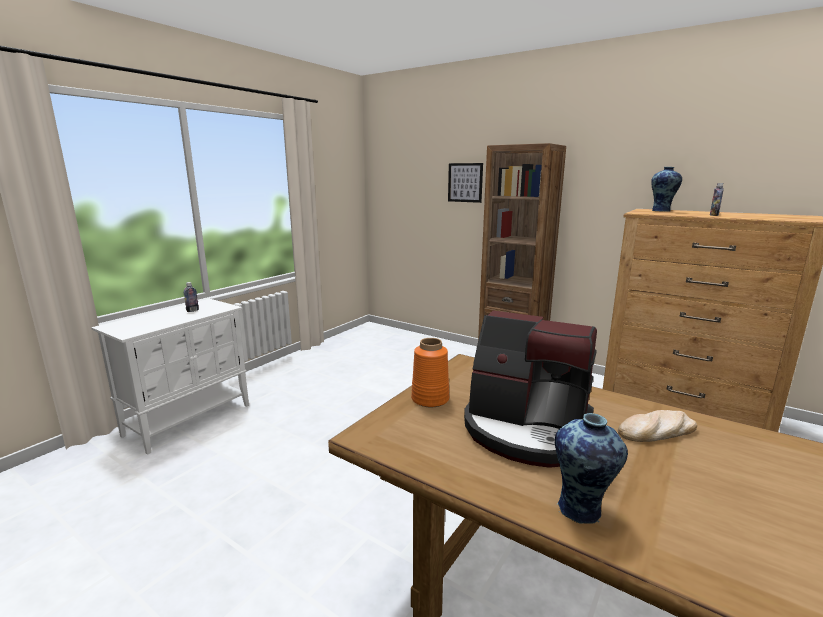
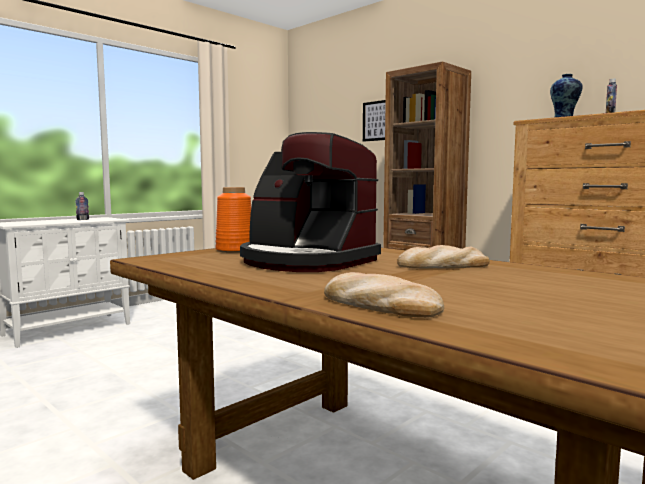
camera: 10 degrees right, 10 degrees down
vase [555,413,628,524] -> none
none -> bread [324,272,444,318]

